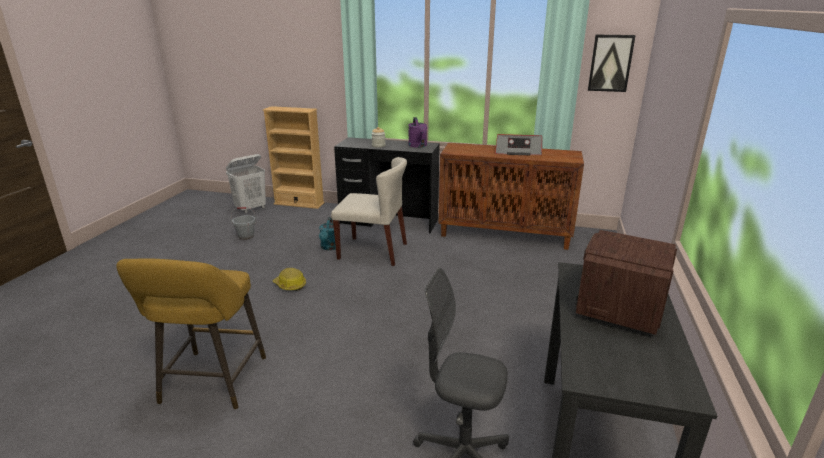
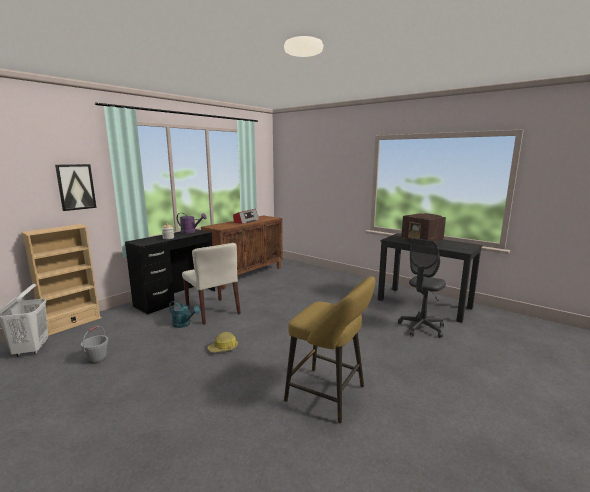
camera: 65 degrees left, 10 degrees down
beige chair [331,157,407,266] -> beige chair turned 105 degrees clockwise [182,243,241,325]
picture [588,35,636,92] -> picture moved to [55,164,96,211]

